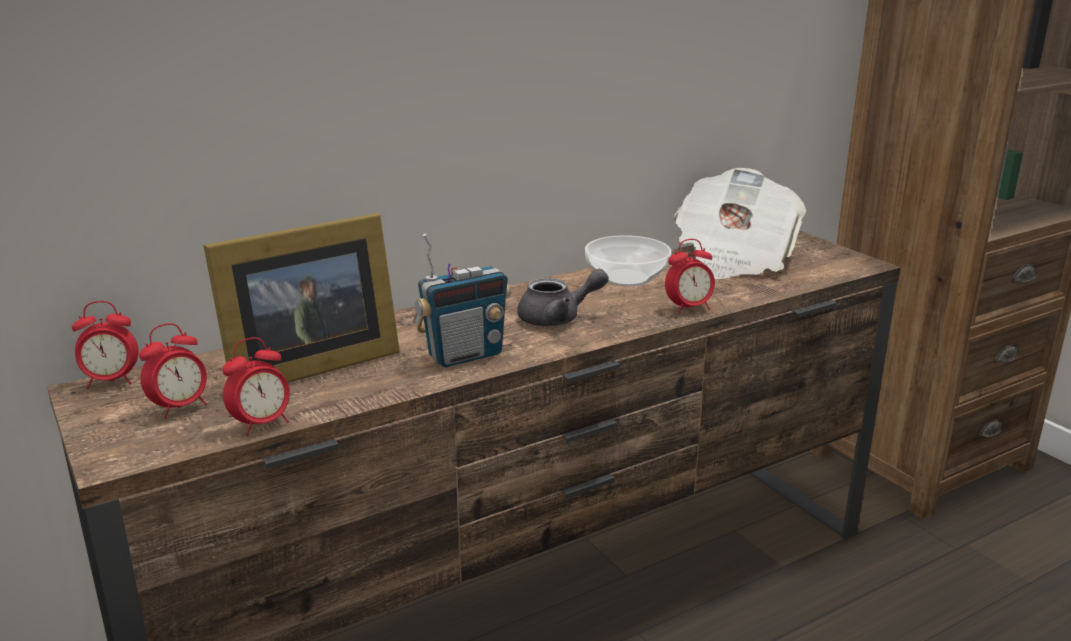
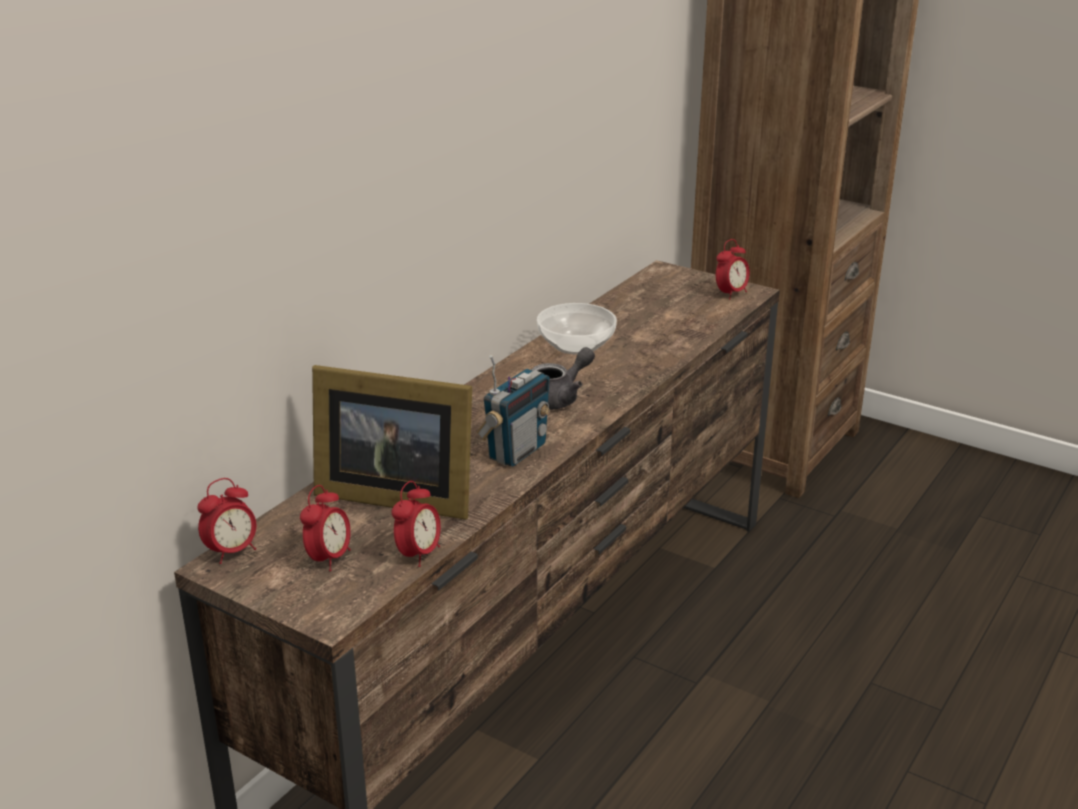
camera: 25 degrees left, 5 degrees up
picture frame [203,213,400,383] -> picture frame turned 75 degrees clockwise [312,365,472,520]
alarm clock [665,239,715,314] -> alarm clock moved to [716,239,750,299]
newspaper [674,168,806,279] -> none

